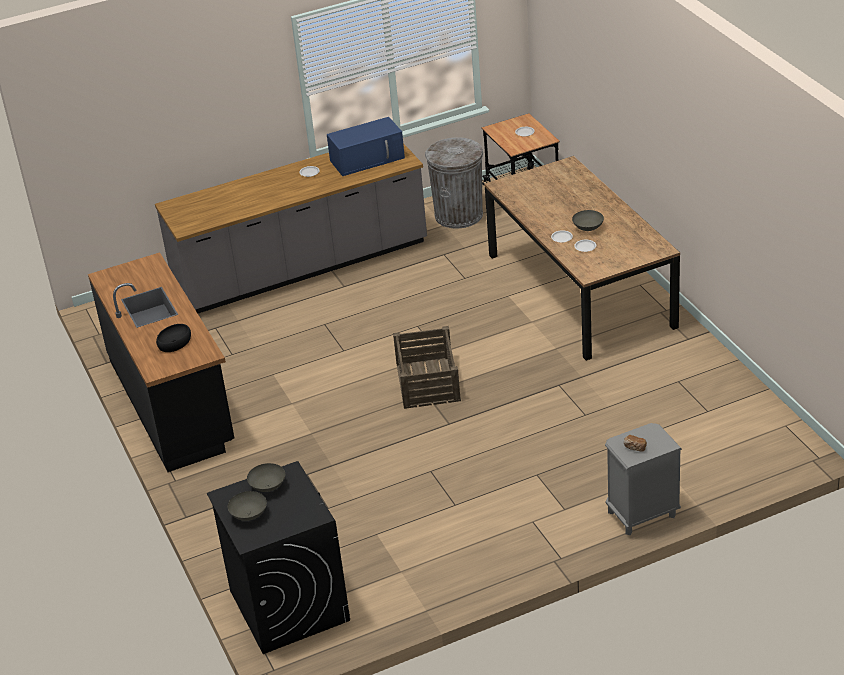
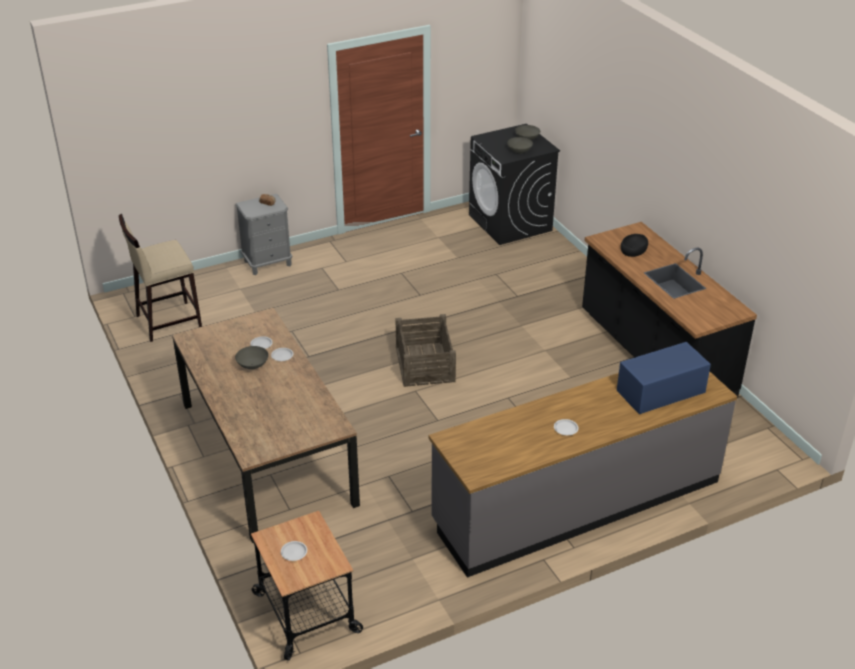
camera: 175 degrees right, 0 degrees up
blue microwave [327,117,405,176] -> blue microwave moved to [617,342,711,414]
grey trash can [425,137,483,229] -> none
none -> beige stool [119,214,202,342]

